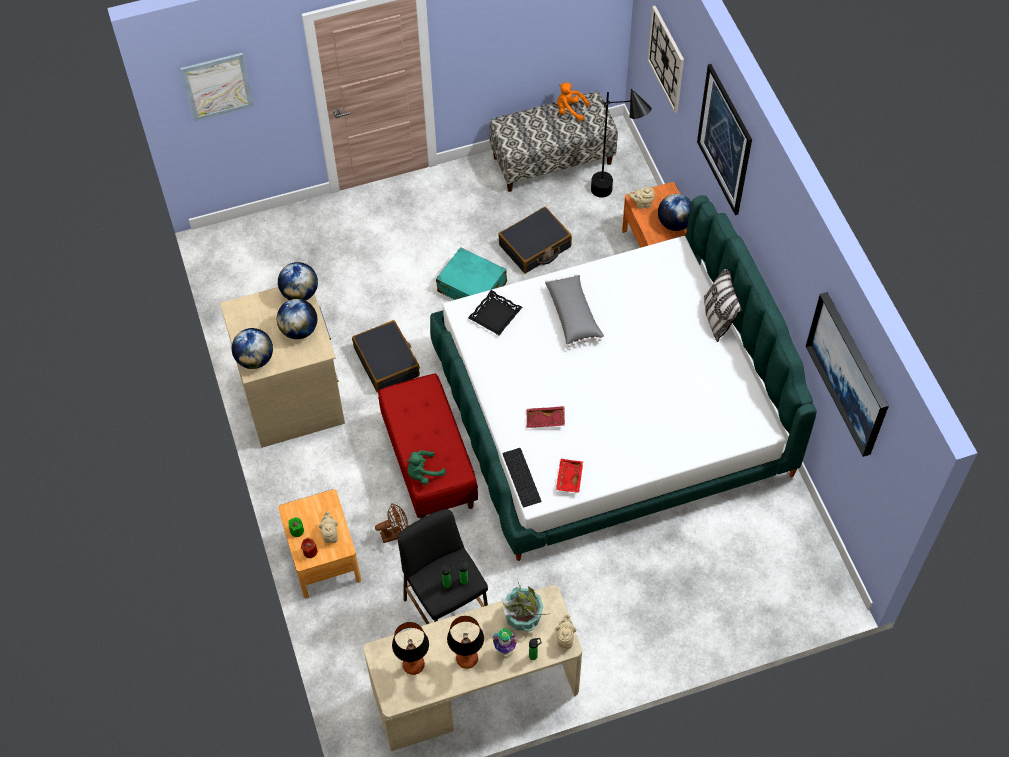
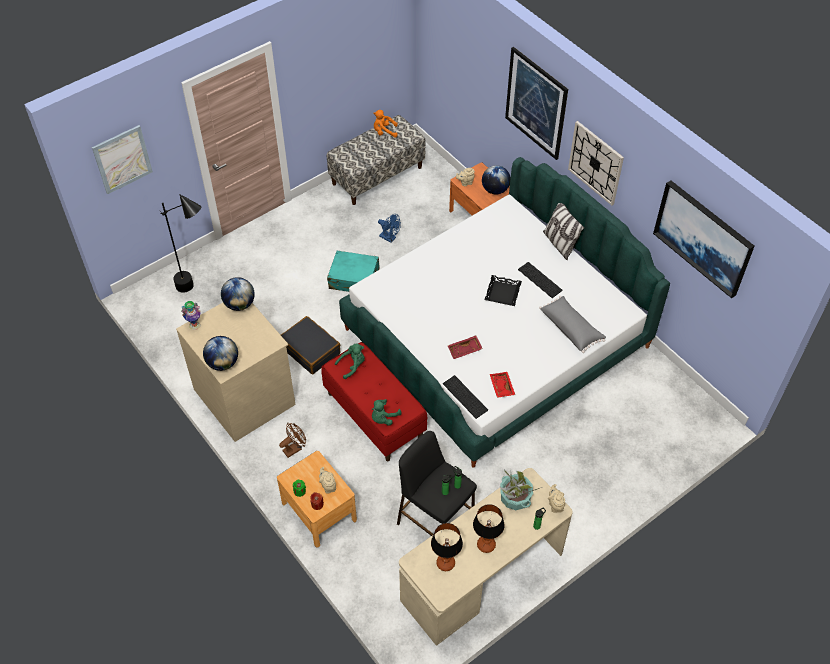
camera: 20 degrees left, 5 degrees down
globe [277,299,317,339] -> none
brown fan [375,503,408,543] -> brown fan moved to [279,423,306,458]
black tray [468,290,522,336] -> black tray moved to [484,275,522,306]
vase [492,628,518,658] -> vase moved to [181,301,201,330]
black suitcase [498,207,572,273] -> blue fan [378,214,401,243]
grey pillow [545,274,604,347] -> grey pillow moved to [539,296,606,353]
black floor lamp [591,89,652,198] -> black floor lamp moved to [160,194,201,293]
wall clock [647,6,684,113] -> wall clock moved to [568,121,624,206]
none -> green plush toy [335,343,365,379]
none -> keyboard [518,262,563,298]

